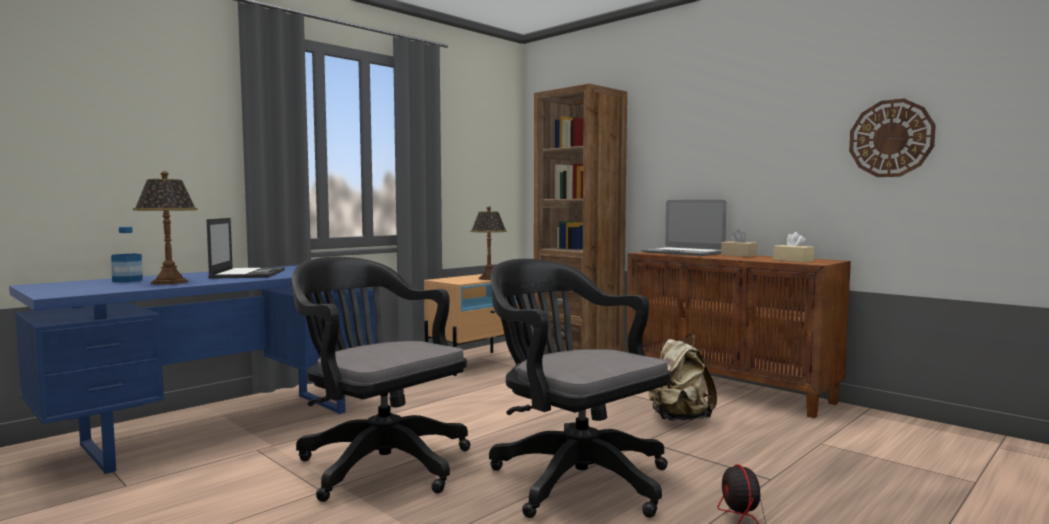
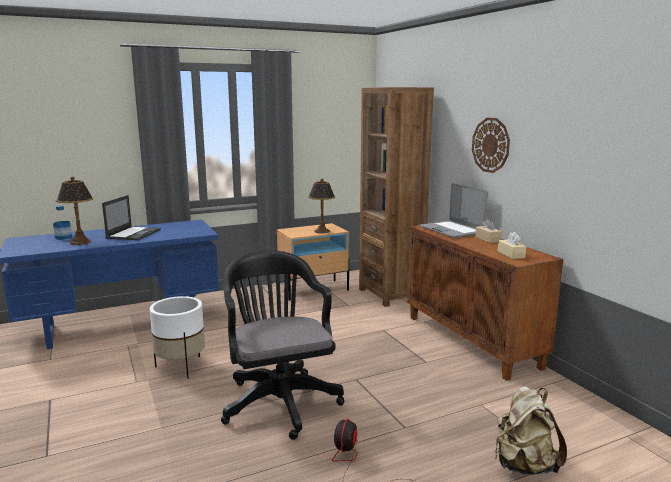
camera: 20 degrees right, 10 degrees up
black office chair [292,257,471,502] -> white planter [150,296,205,379]
beige backpack [649,334,717,421] -> beige backpack moved to [495,386,567,475]
wall clock [849,98,936,177] -> wall clock moved to [472,118,510,173]

